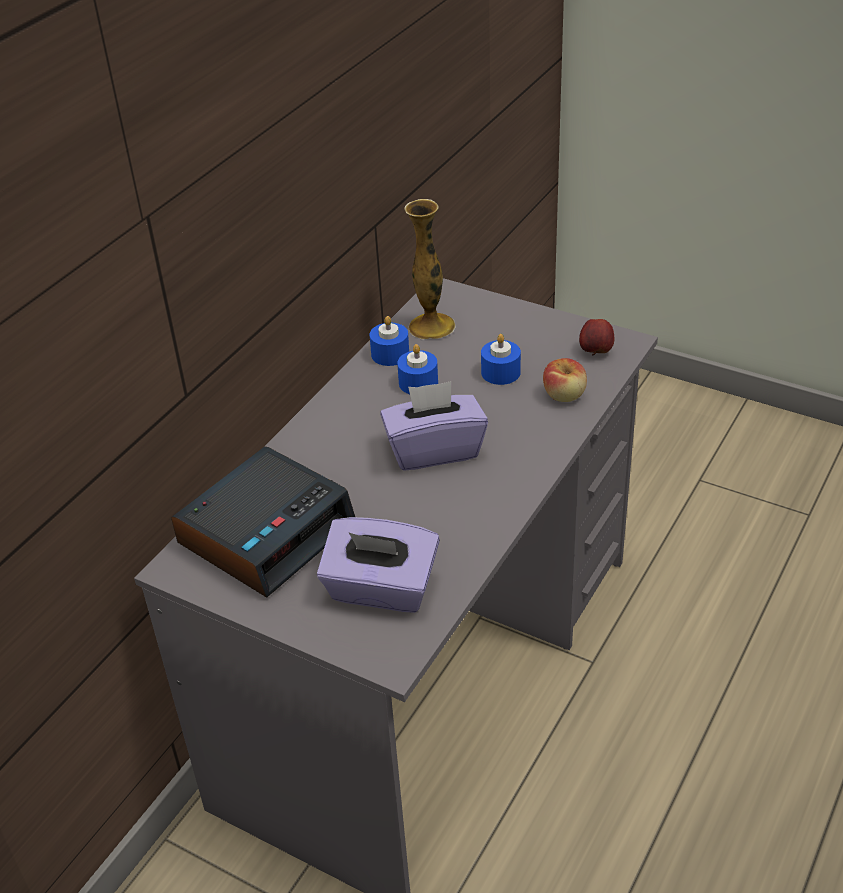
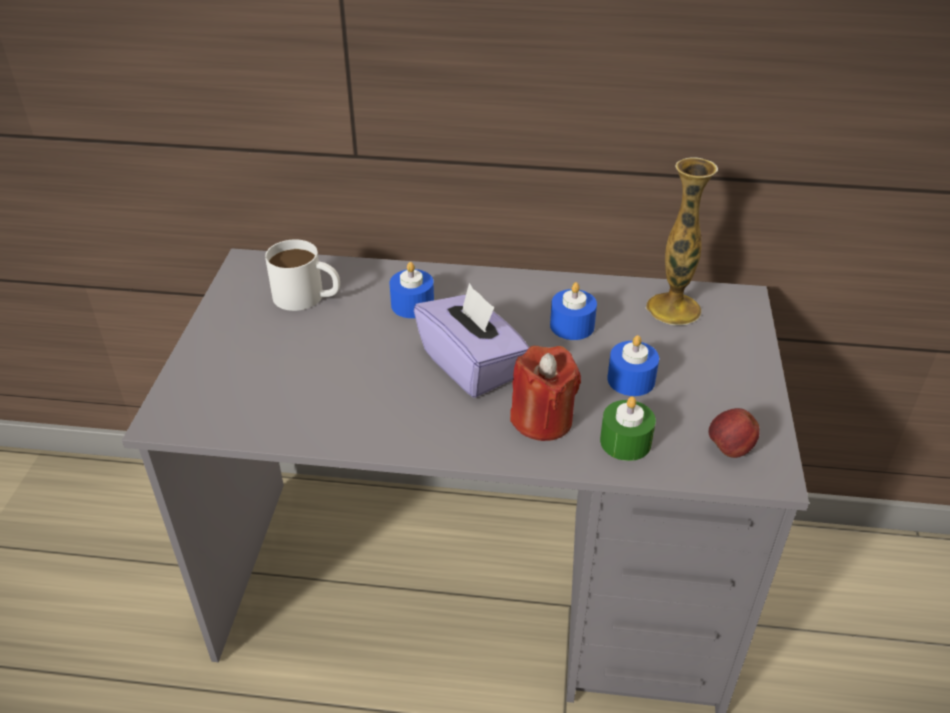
camera: 65 degrees right, 0 degrees up
alarm clock [171,446,355,598] -> white mug [265,240,340,311]
purple tissue box [317,517,440,613] -> none
blue candle [370,316,409,366] -> blue candle moved to [390,262,434,318]
apple [543,358,587,402] -> green candle [600,396,656,461]
none -> red candle [510,346,581,441]

